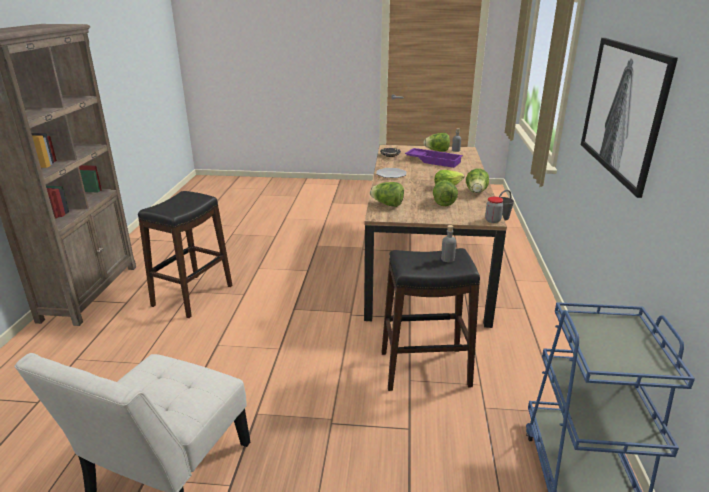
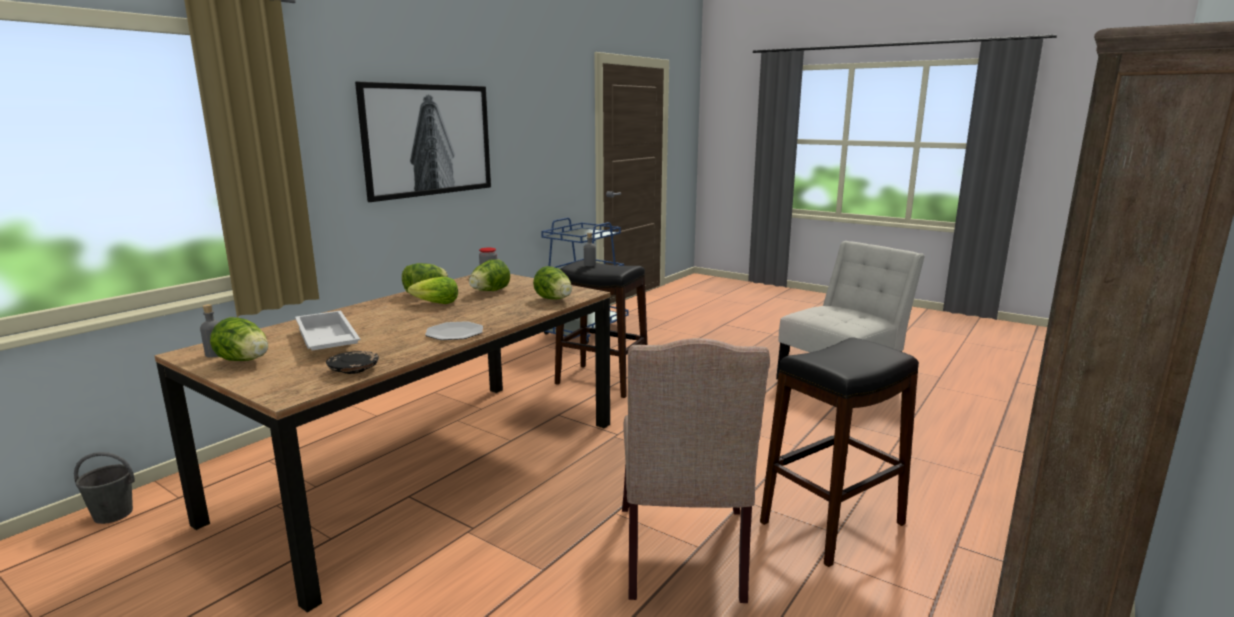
camera: 150 degrees left, 10 degrees down
purple tray [405,148,463,168] -> white tray [295,310,360,351]
none -> beige chair [622,338,770,603]

